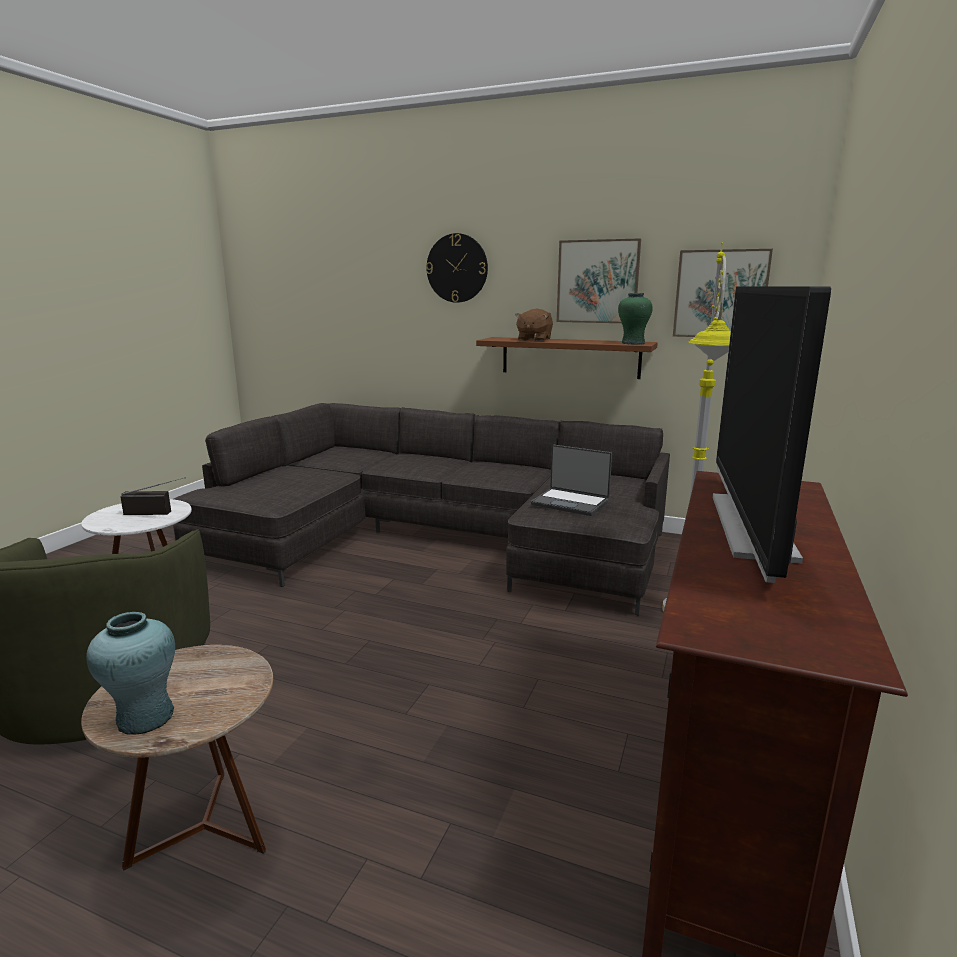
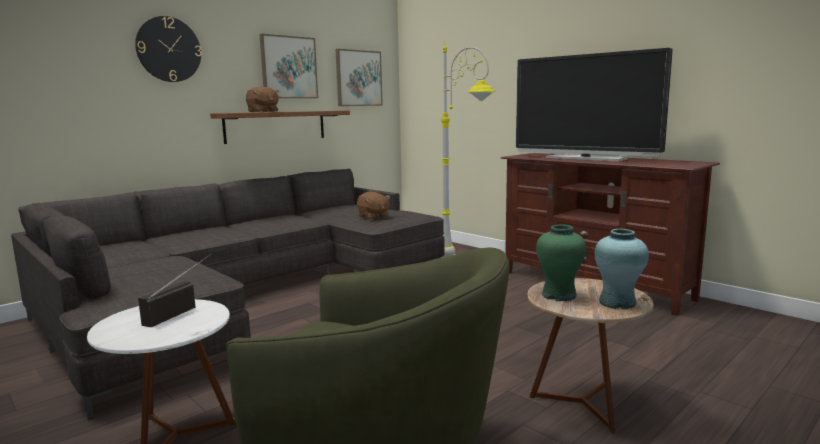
camera: 65 degrees left, 5 degrees down
laptop [531,445,612,516] -> brown plush toy [357,192,391,220]
green vase [618,293,653,345] -> green vase moved to [536,224,587,301]

